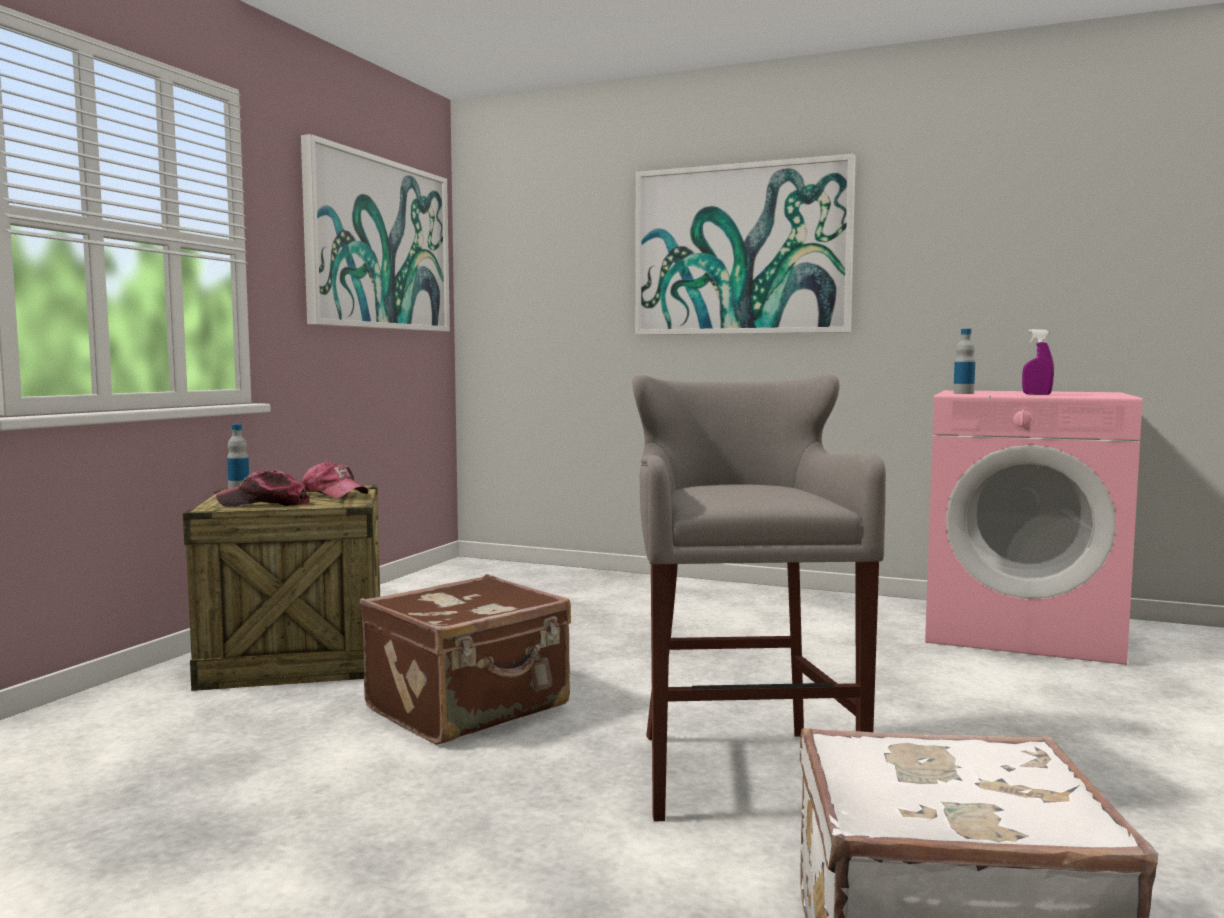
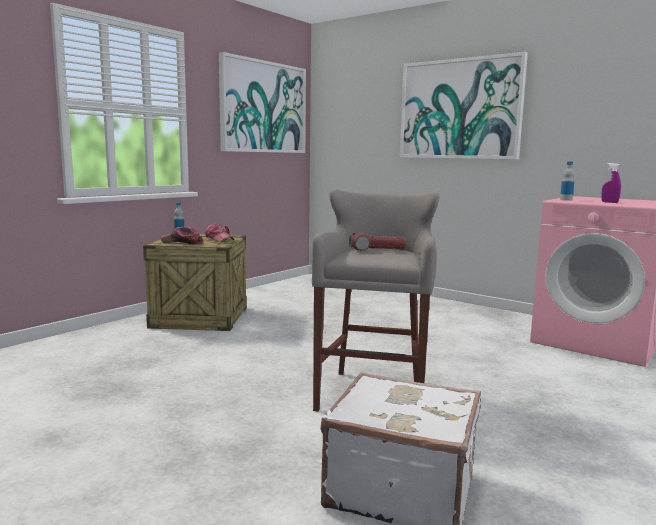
camera: 15 degrees right, 5 degrees up
brown suitcase [360,574,571,745] -> none
none -> flashlight [349,232,406,251]

